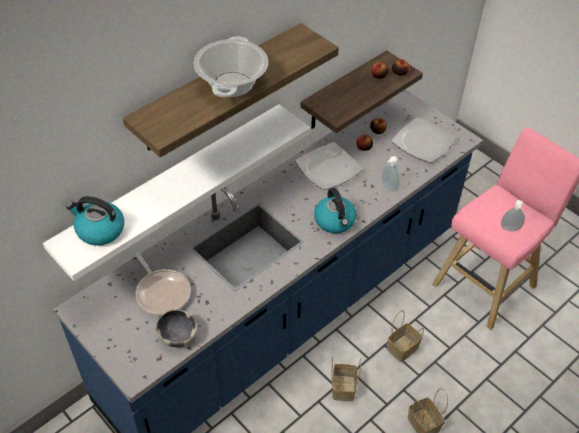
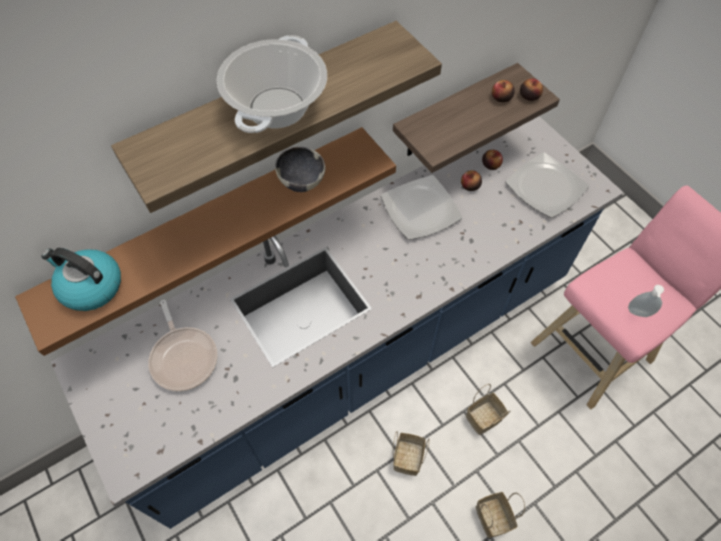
camera: 10 degrees right, 10 degrees up
white shelf [43,104,310,281] -> brown shelf [15,127,396,356]
bowl [156,309,197,347] -> bowl moved to [275,146,325,192]
kettle [314,188,356,233] -> none
soap dispenser [382,156,399,192] -> none

